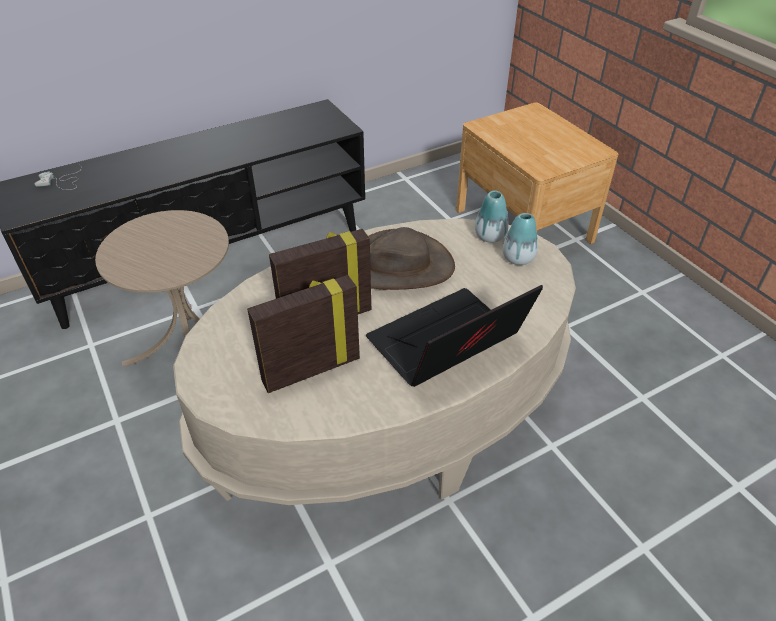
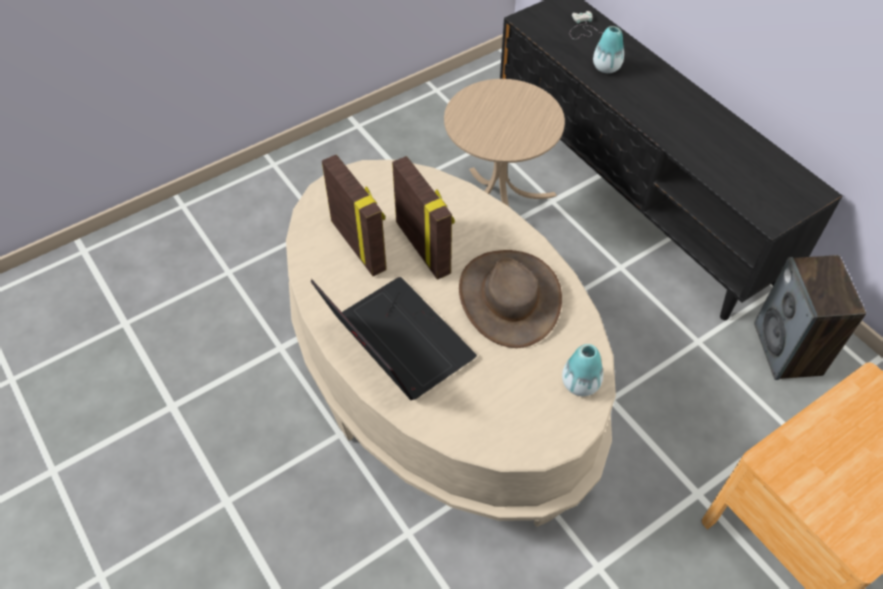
camera: 85 degrees right, 10 degrees up
vase [503,213,538,265] -> vase moved to [593,26,624,73]
none -> speaker [754,255,866,380]

